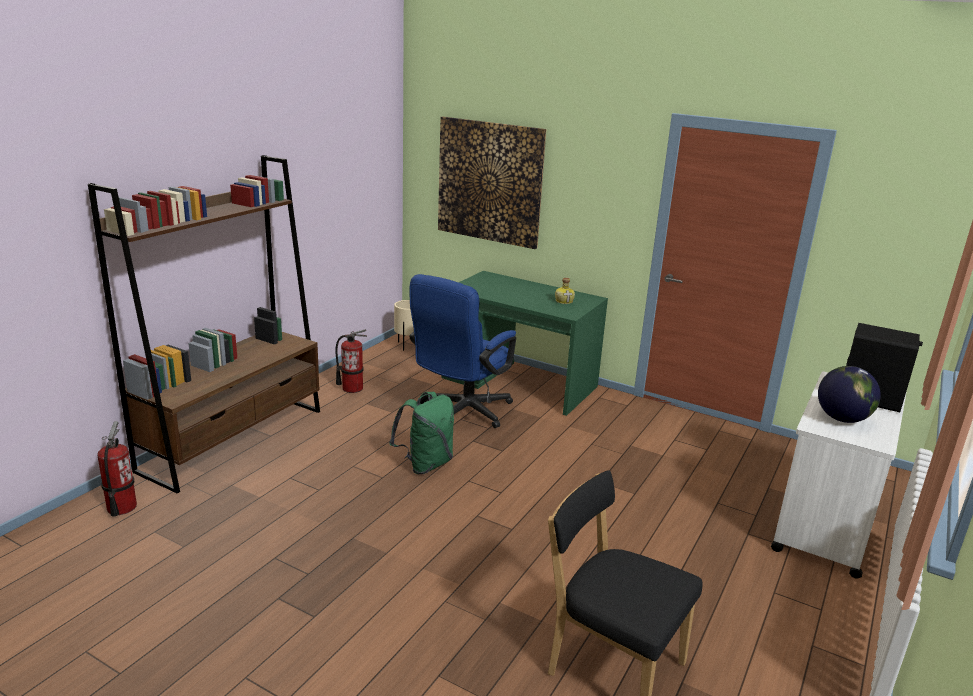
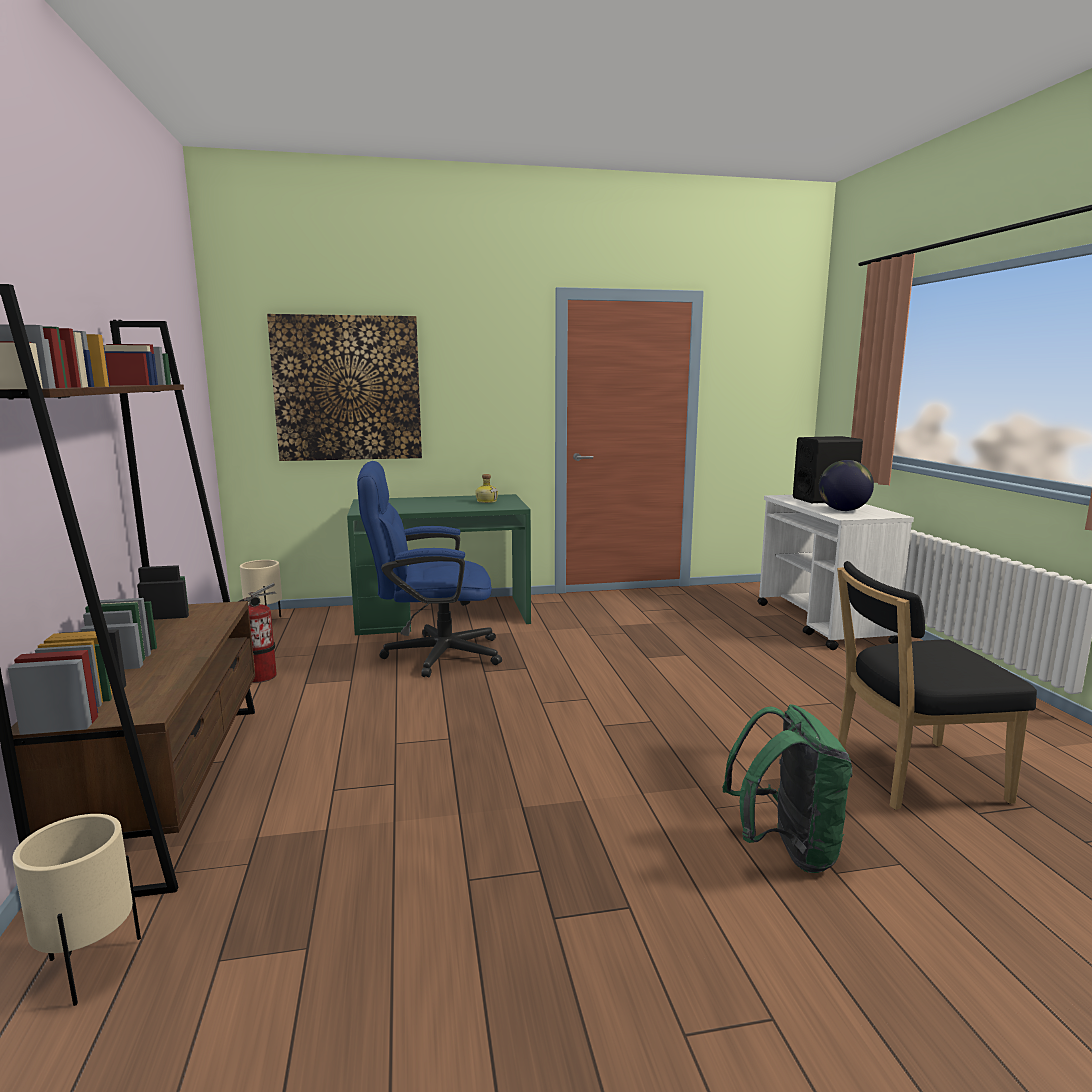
camera: 40 degrees left, 10 degrees down
fire extinguisher [97,421,137,517] -> beige planter [12,814,141,1006]
green backpack [389,392,454,474] -> green backpack moved to [722,704,852,873]
blue office chair [409,274,516,428] -> blue office chair turned 90 degrees clockwise [357,461,502,677]

